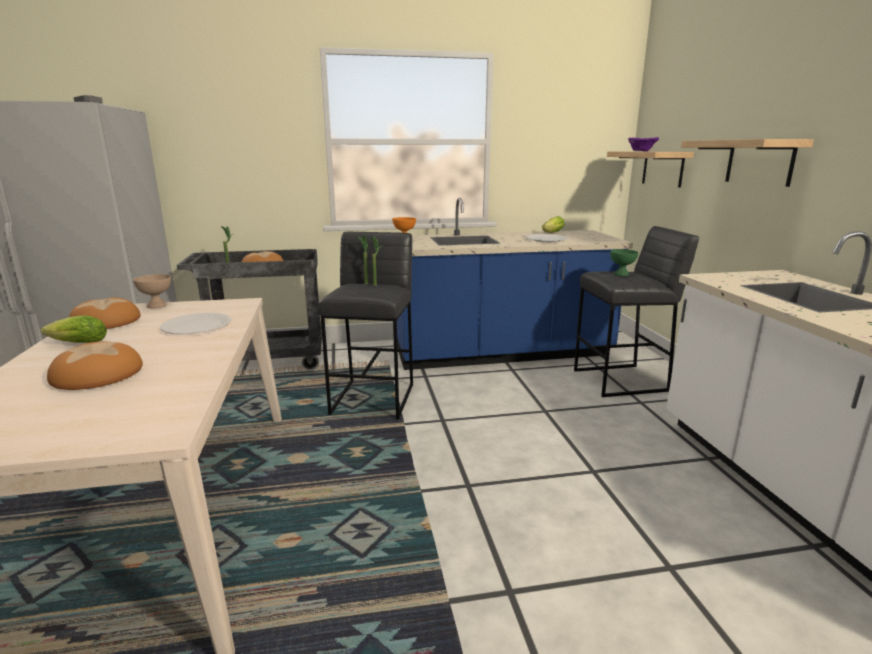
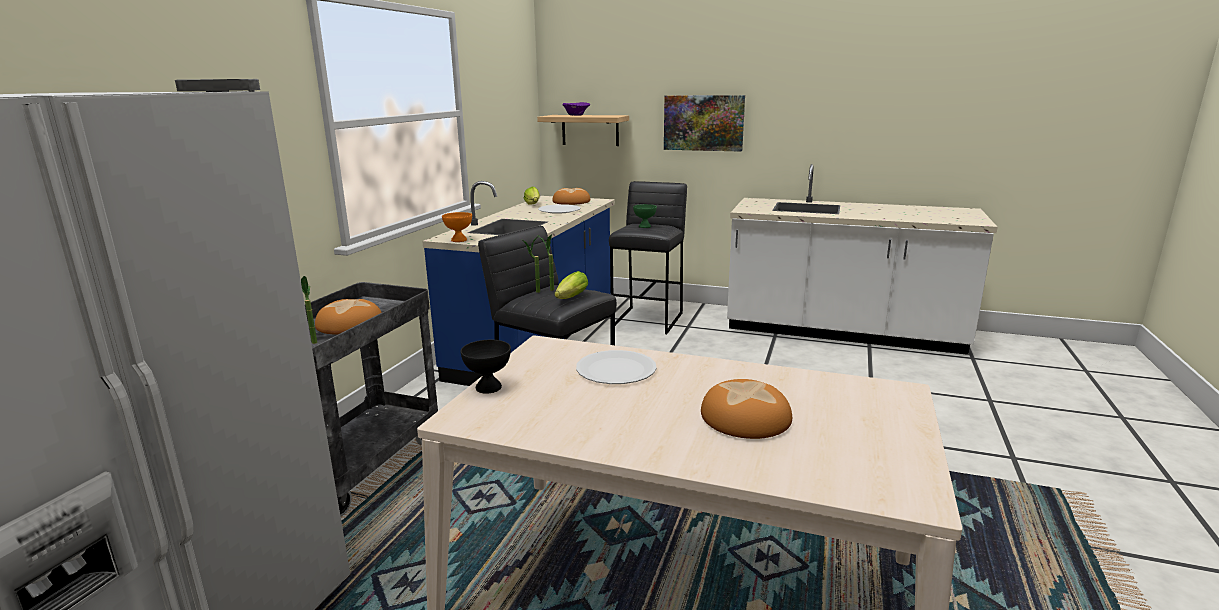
camera: 60 degrees left, 0 degrees up
lettuce [41,315,107,343] -> lettuce moved to [554,271,588,299]
bread [69,297,141,329] -> bread moved to [552,188,590,205]
beige bowl [133,274,171,309] -> black bowl [461,340,511,393]
shelf [681,139,814,187] -> picture [664,95,745,152]

